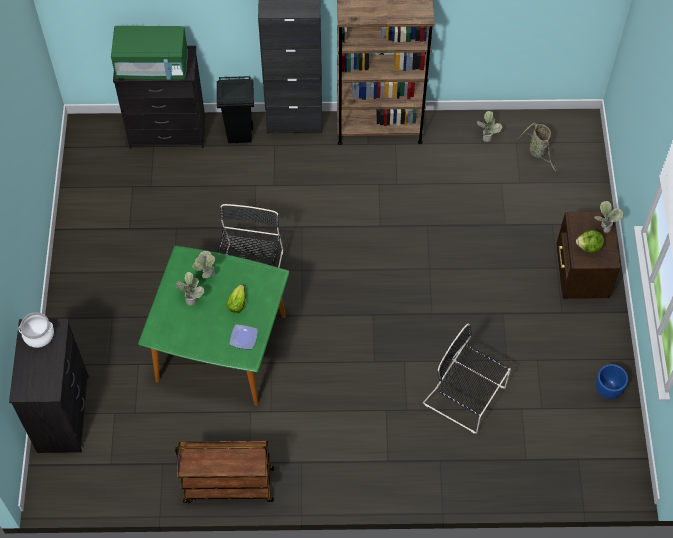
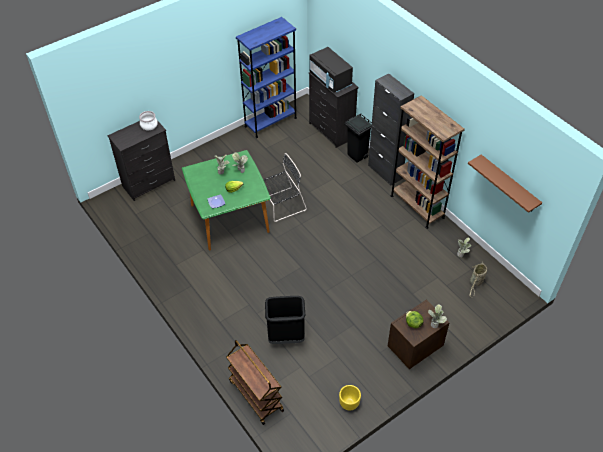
camera: 55 degrees right, 10 degrees down
green microwave [111,26,188,80] -> black microwave [309,47,353,93]
brown cart [175,441,274,504] -> brown cart moved to [226,340,284,425]
black chair [423,324,511,434] -> black trash can [265,296,305,344]
blue planter [596,364,628,399] -> yellow planter [339,385,361,411]
none -> blue bookcase [236,17,297,138]
none -> brown shelf [468,154,542,213]

